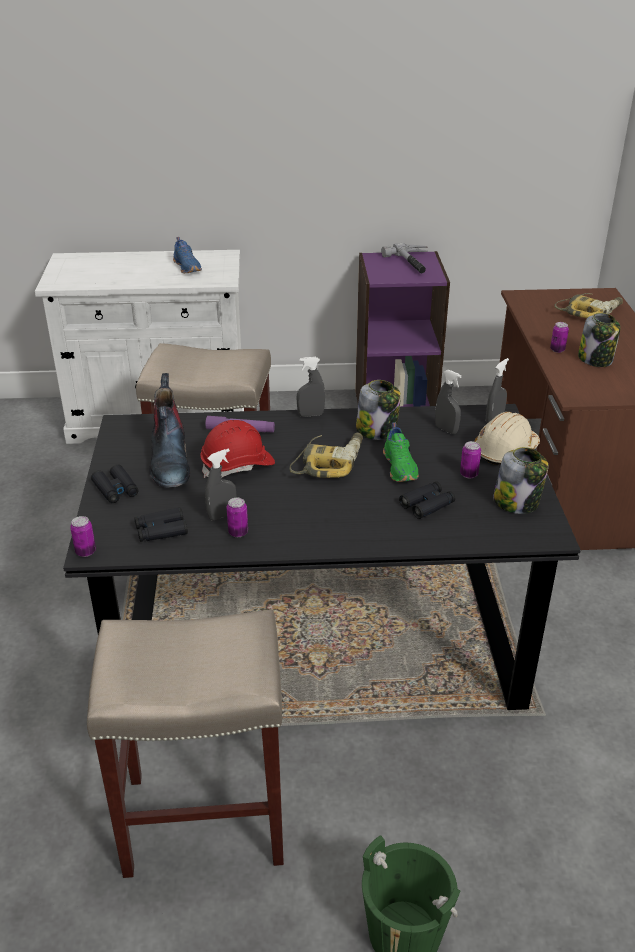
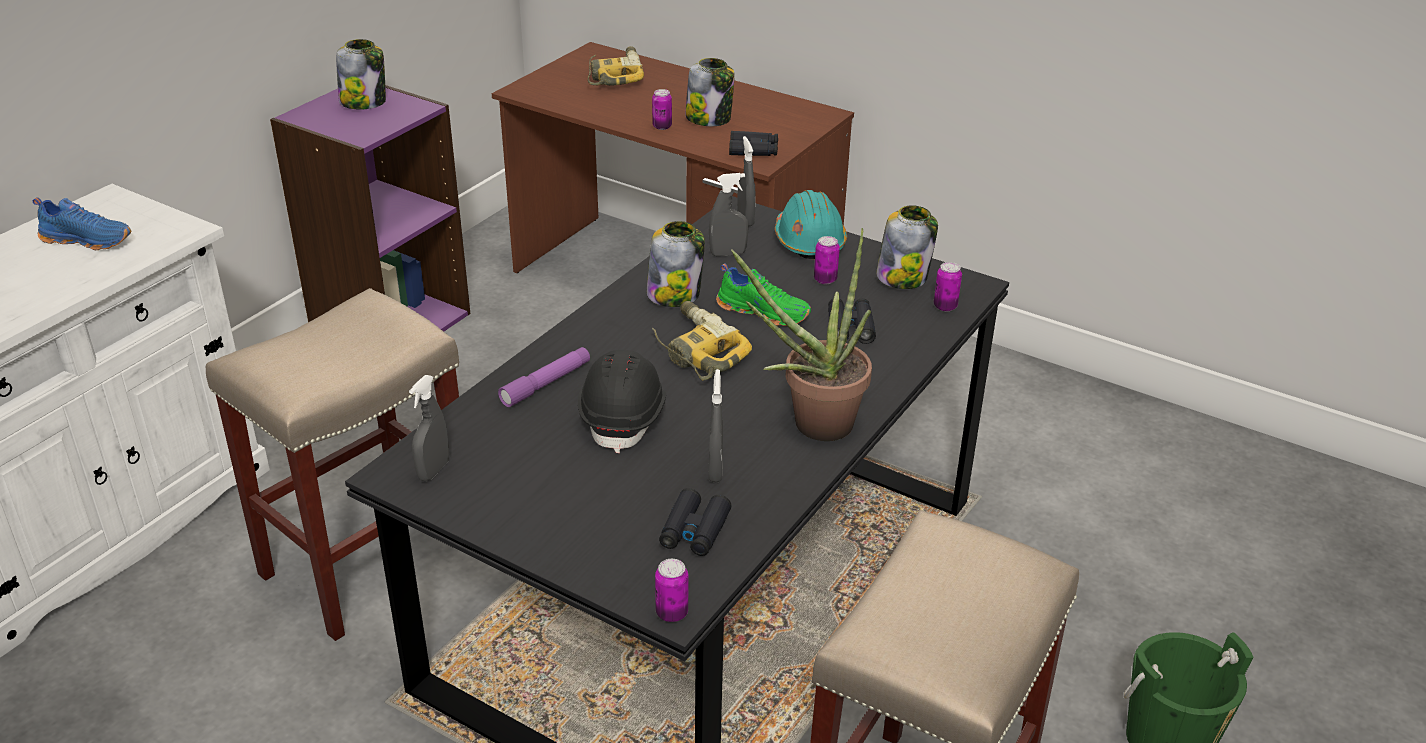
camera: 55 degrees left, 0 degrees up
black binoculars [91,464,138,503] -> black binoculars moved to [729,131,778,156]
boot [149,373,190,488] -> none
red hard hat [200,420,275,478] -> black hard hat [578,350,666,453]
can [227,498,248,537] -> can moved to [934,262,962,311]
grey spray bottle [296,357,325,417] -> grey spray bottle moved to [409,375,449,481]
hammer [382,243,428,273] -> jar [336,39,386,110]
beige hard hat [474,412,540,465] -> turquoise hard hat [775,190,847,259]
none -> potted plant [731,228,872,441]

